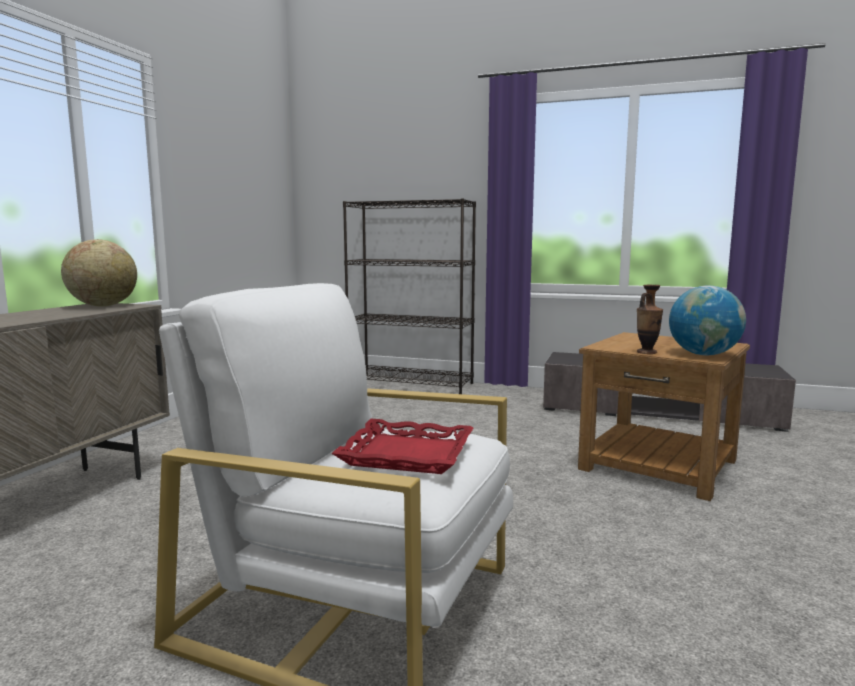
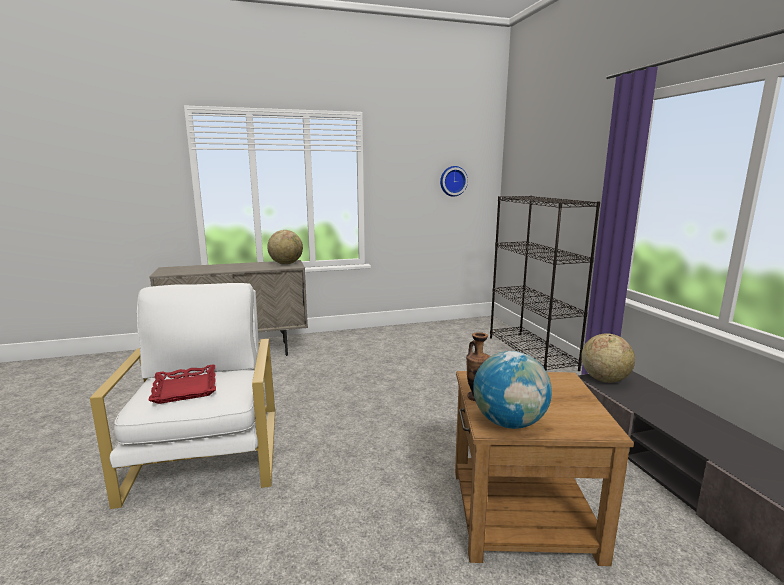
camera: 55 degrees right, 5 degrees up
none -> wall clock [440,166,468,197]
none -> globe [581,333,635,383]

